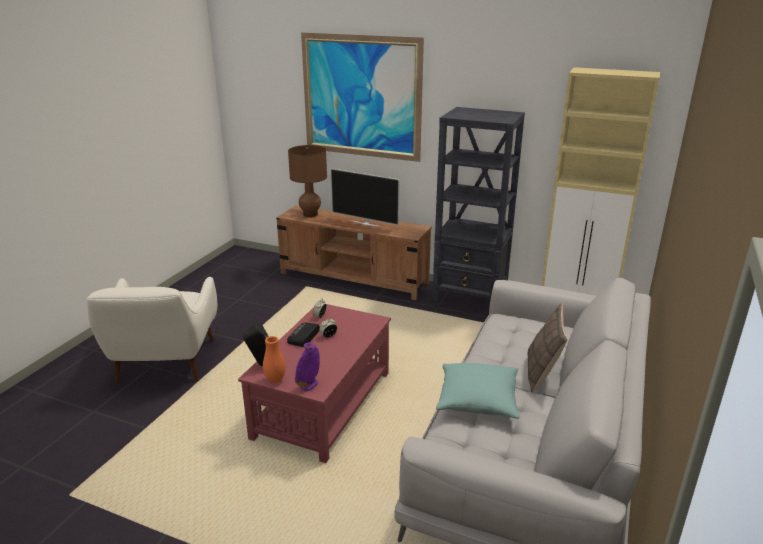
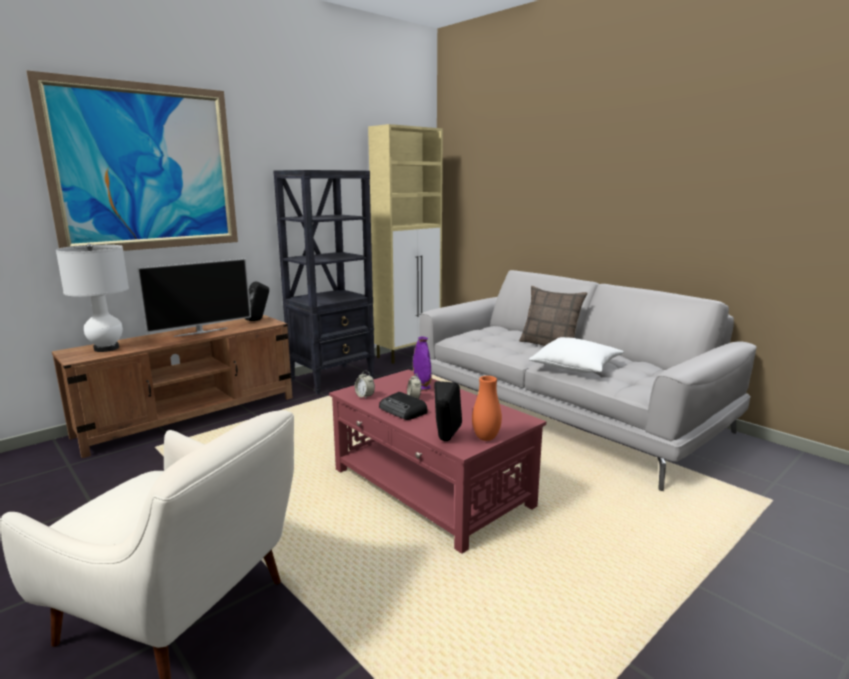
camera: 65 degrees left, 10 degrees down
brown table lamp [288,145,327,217] -> white table lamp [56,244,129,352]
purple vase [295,343,320,391] -> purple vase moved to [413,337,432,391]
turquoise pillow [436,363,519,419] -> white pillow [529,337,624,373]
none -> black speaker [245,281,269,321]

